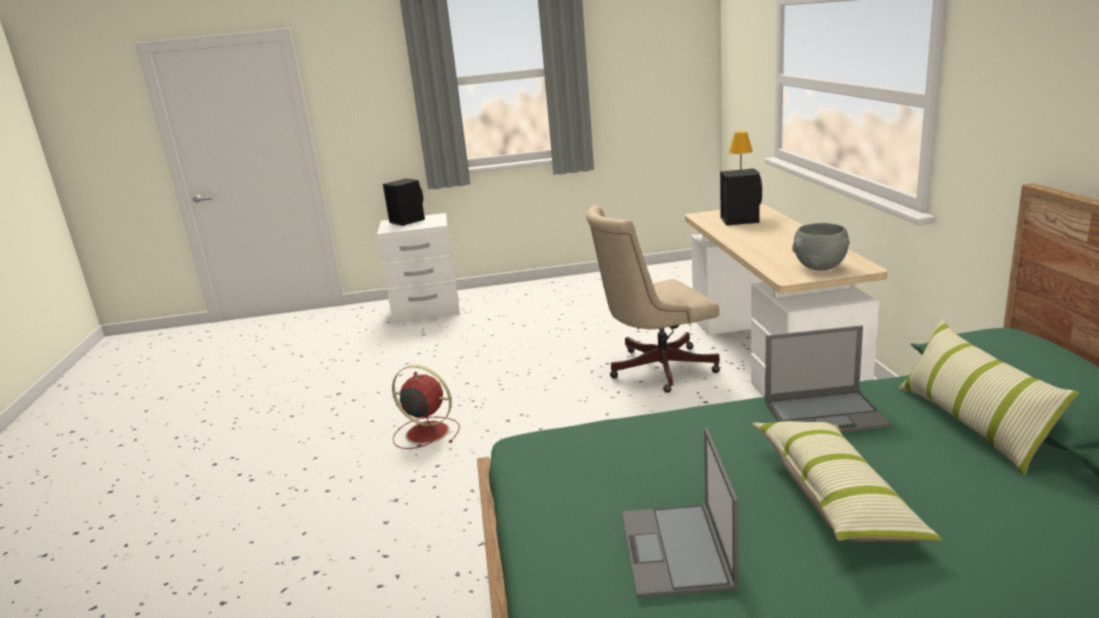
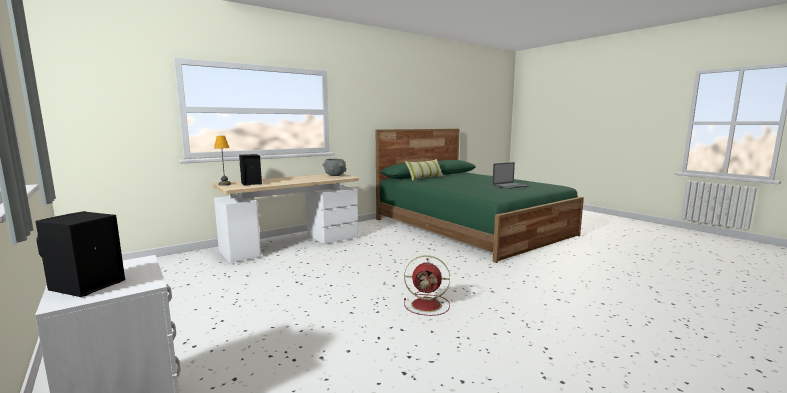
camera: 120 degrees left, 10 degrees down
red fan [392,365,460,449] -> red fan turned 75 degrees counterclockwise [404,255,450,316]
beige office chair [586,205,720,393] -> none
pillow [752,421,942,542] -> none
laptop [765,325,891,432] -> none

